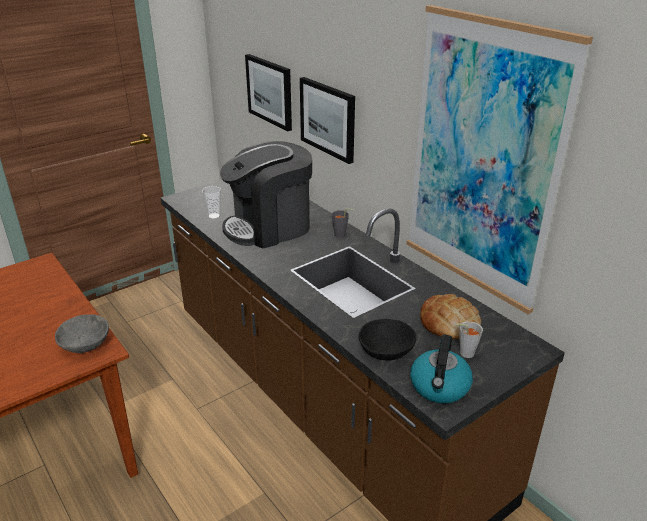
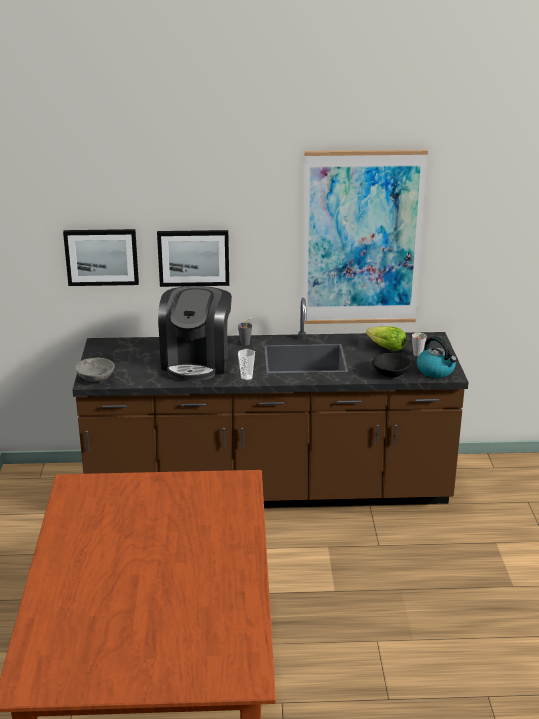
camera: 55 degrees left, 5 degrees down
grey bowl [55,314,109,353] -> grey bowl moved to [75,358,115,382]
cup [202,186,221,219] -> cup moved to [238,349,255,380]
bread [420,294,481,339] -> lettuce [366,326,406,351]

